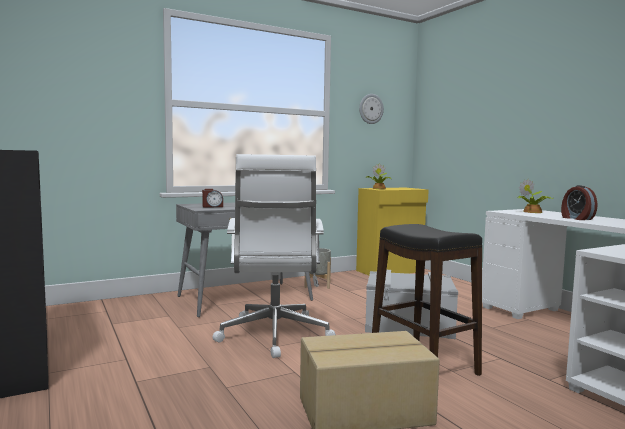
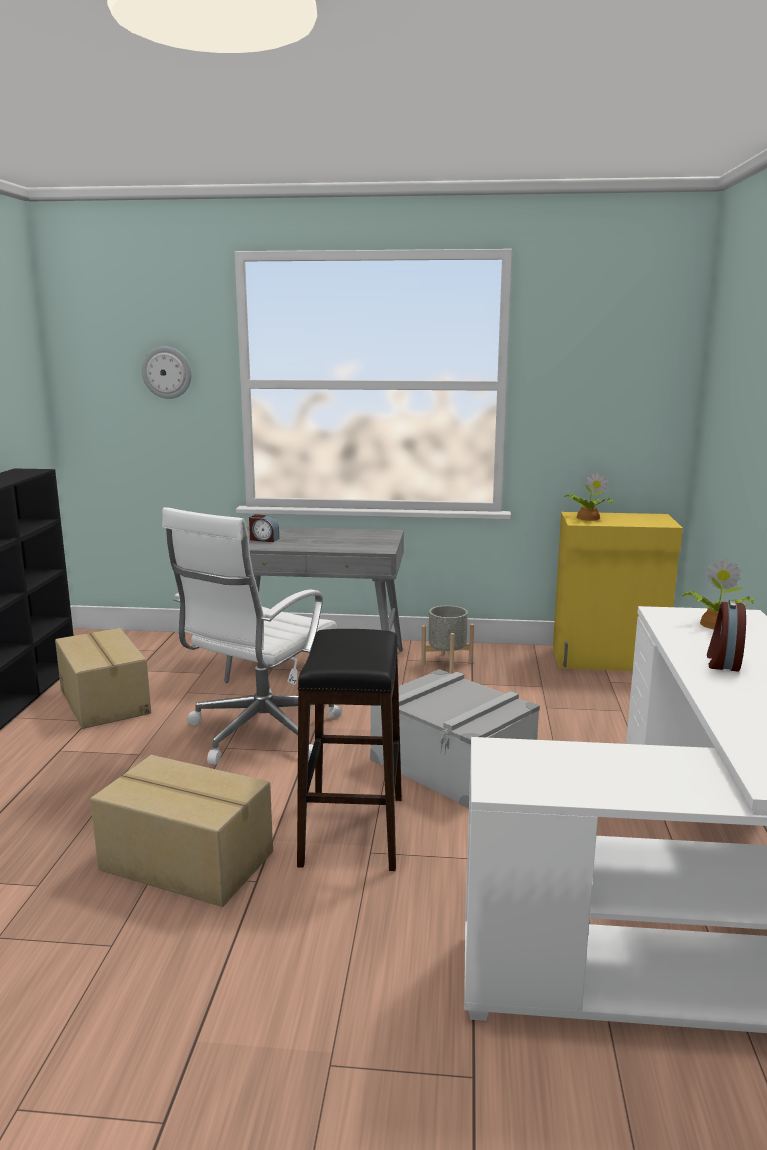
camera: 35 degrees right, 10 degrees up
wall clock [359,94,384,124] -> wall clock moved to [142,347,191,399]
none -> cardboard box [55,628,151,729]

